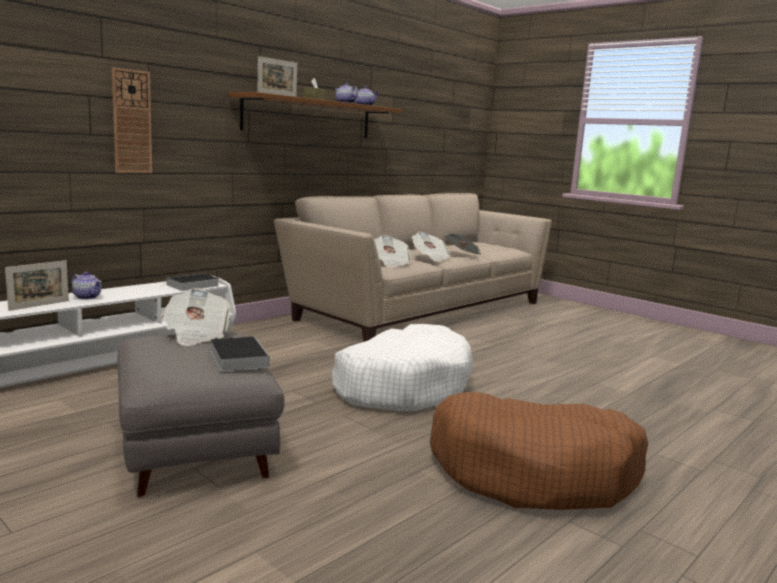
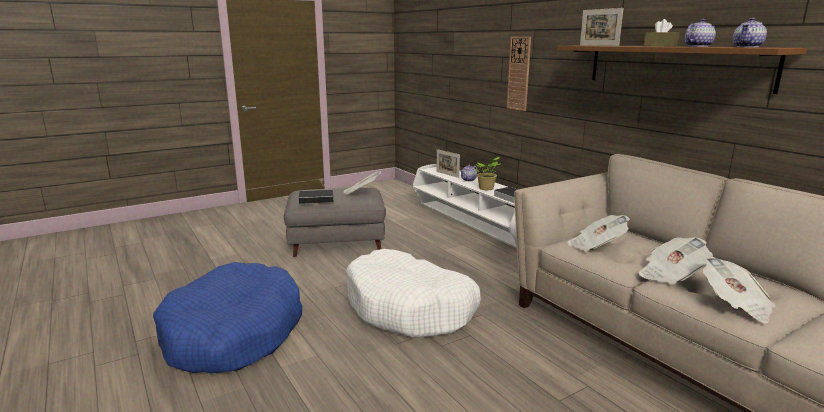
camera: 105 degrees right, 5 degrees up
brown dog bed [430,392,648,510] -> blue dog bed [153,262,302,374]
none -> potted plant [475,157,500,190]

